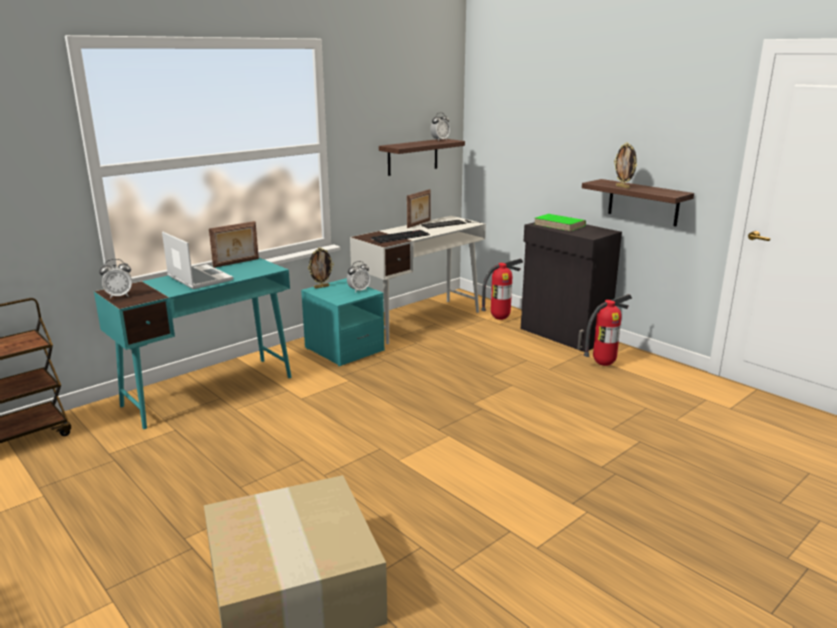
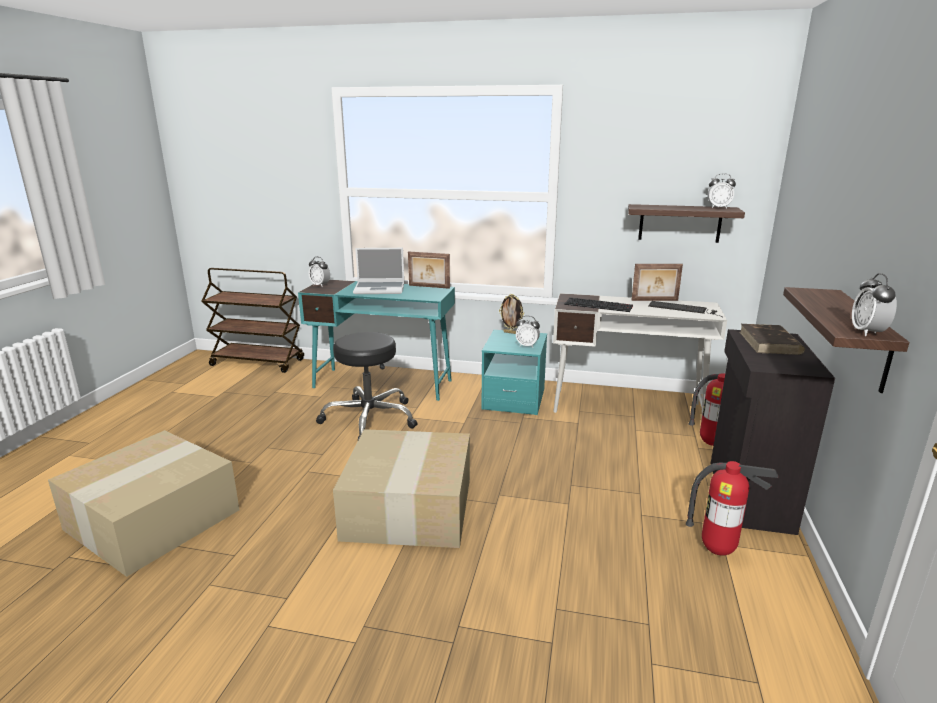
camera: 55 degrees right, 0 degrees up
laptop [162,232,233,289] -> laptop turned 75 degrees clockwise [353,248,404,294]
green book [534,214,586,231] -> brown book [739,324,805,355]
picture frame [614,142,637,189] -> none
none -> black stool [316,332,417,440]
none -> cardboard box [333,429,470,548]
none -> alarm clock [852,273,897,336]

